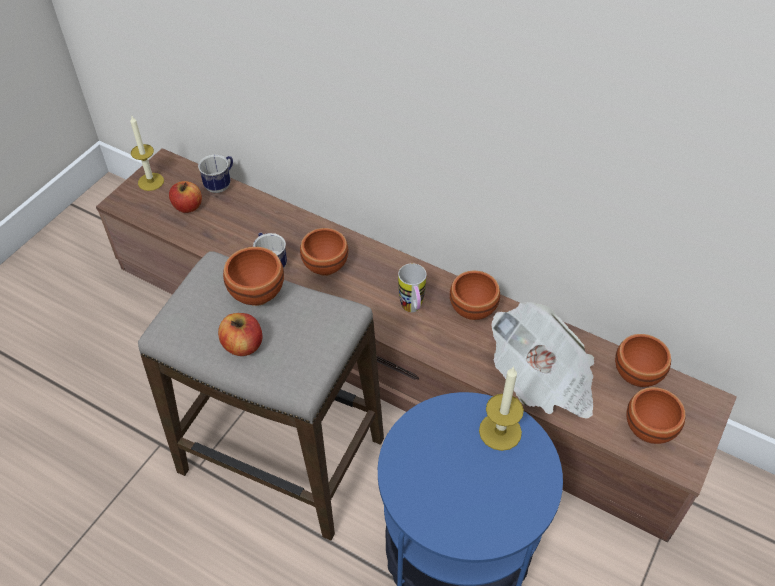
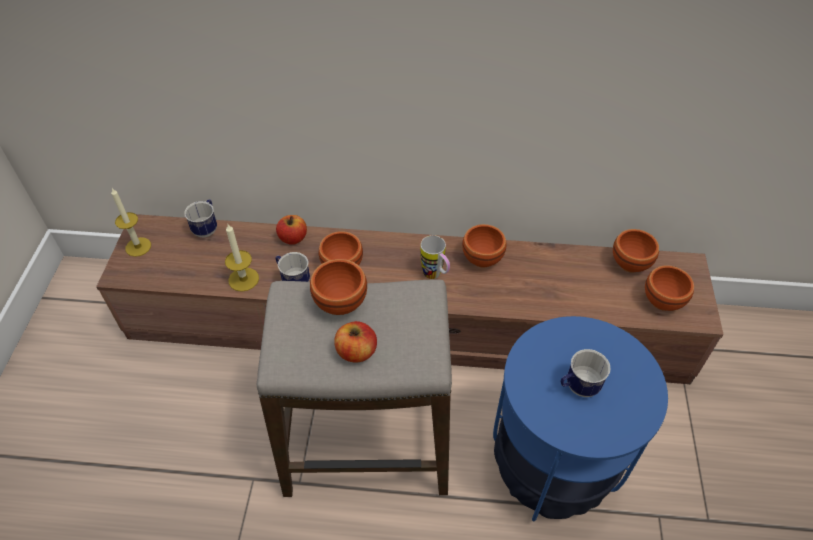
camera: 25 degrees left, 0 degrees up
apple [169,181,202,213] -> apple moved to [276,215,307,245]
candle [479,366,524,451] -> candle moved to [225,224,259,292]
newspaper [491,302,594,419] -> none
none -> mug [561,349,610,397]

